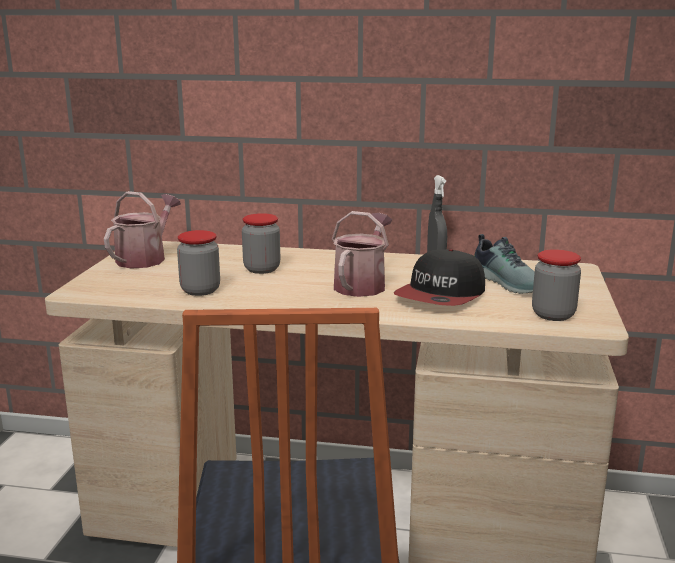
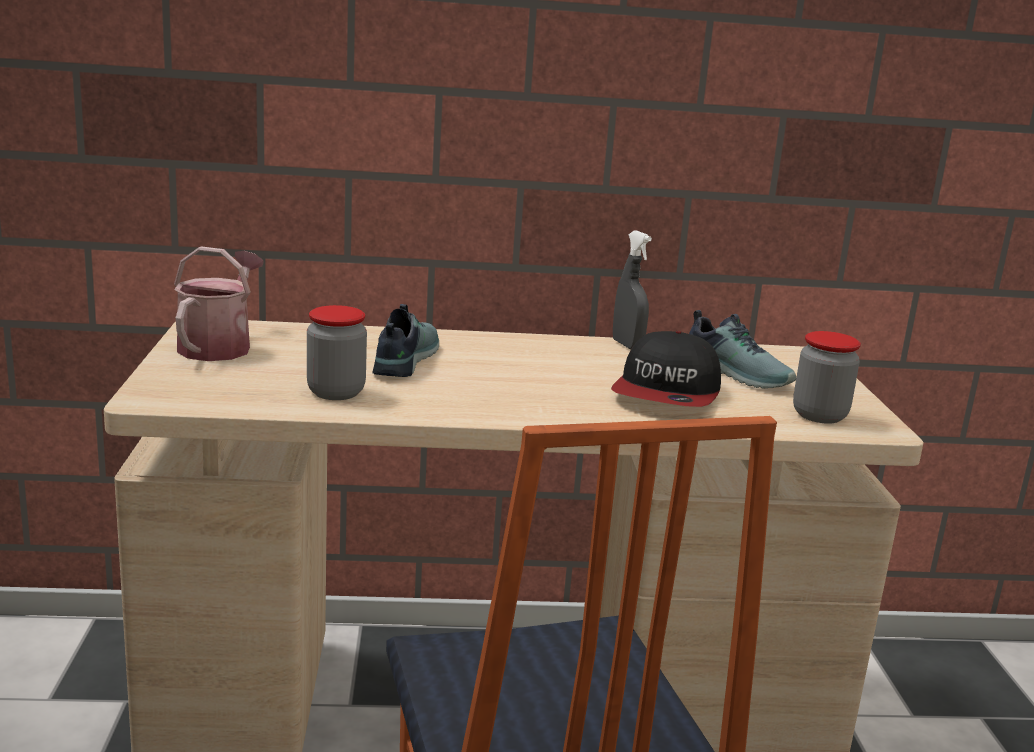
camera: 15 degrees left, 0 degrees up
jar [242,213,280,274] -> shoe [372,304,439,377]
watering can [332,211,392,297] -> none

